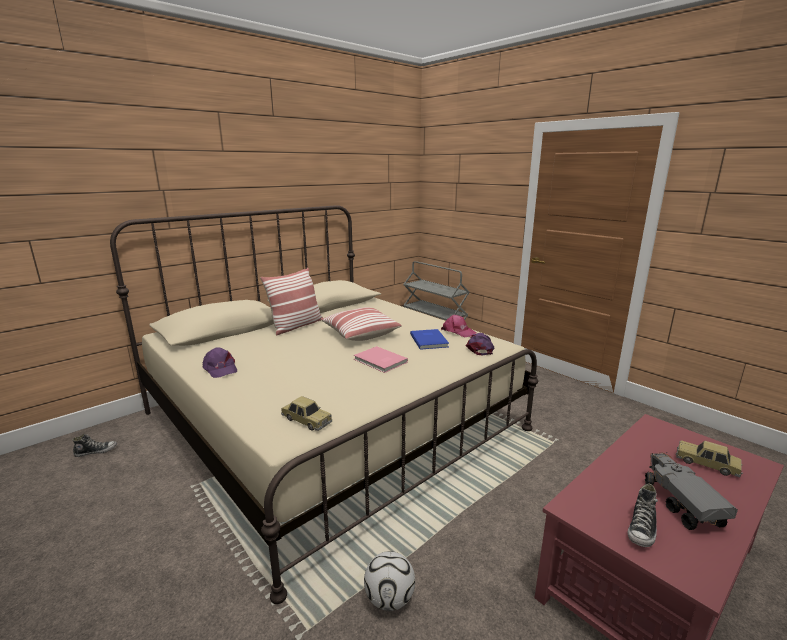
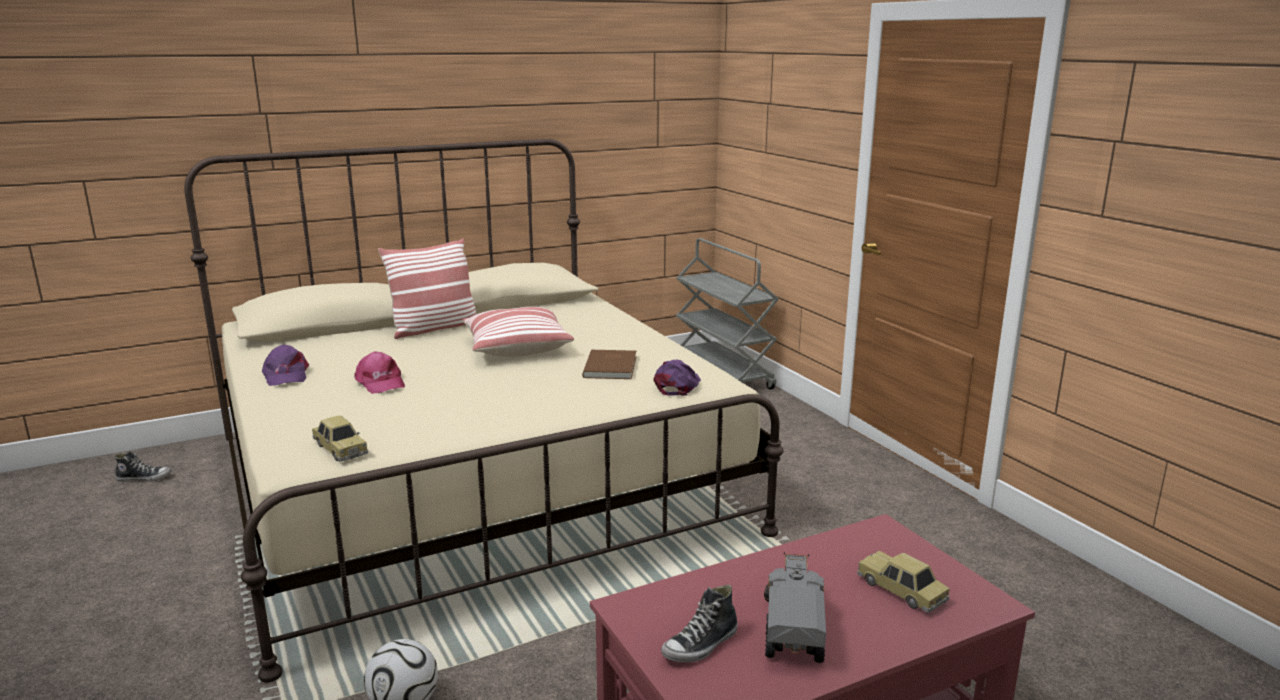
camera: 15 degrees right, 0 degrees up
pink book [354,346,408,373] -> none
blue book [410,329,449,350] -> brown book [582,350,636,379]
pink cap [441,315,477,337] -> pink cap moved to [354,352,405,394]

